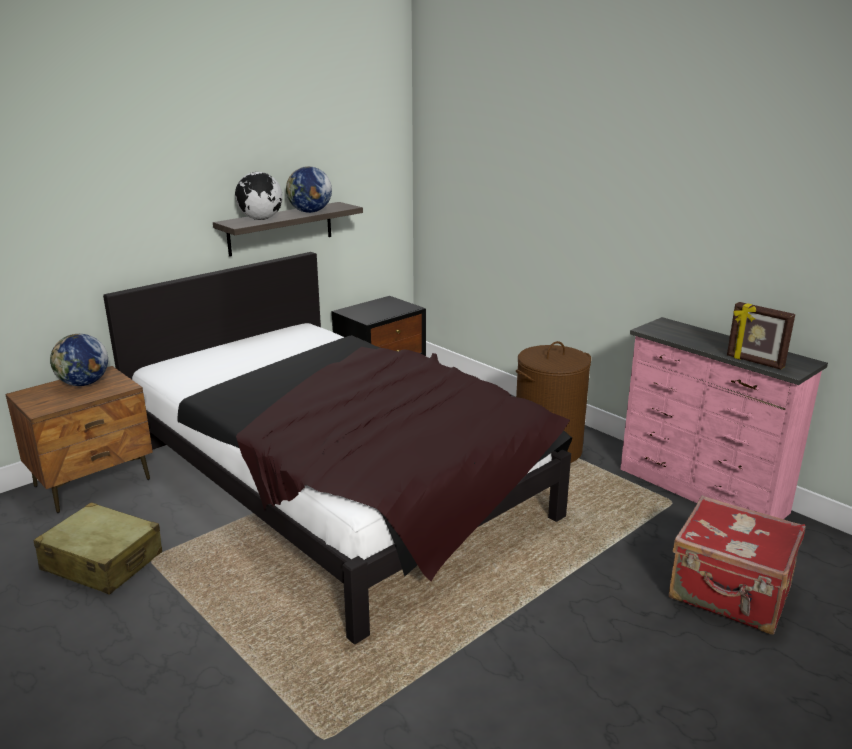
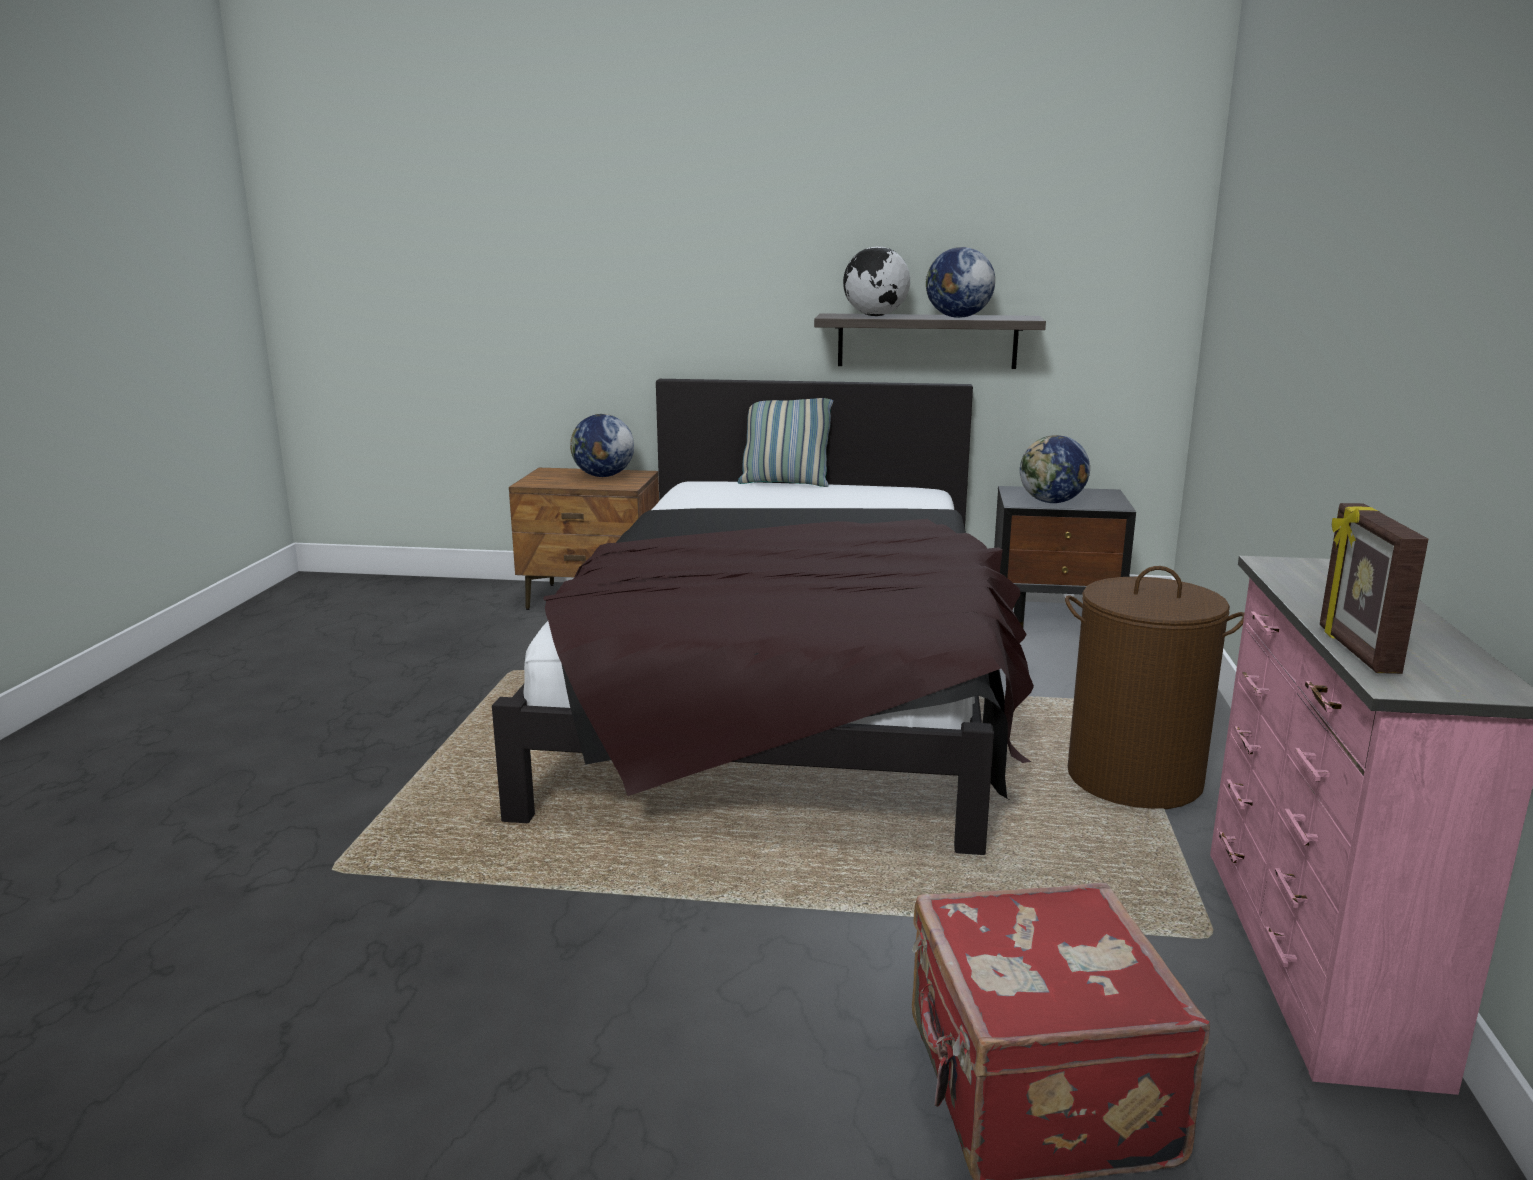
camera: 50 degrees right, 5 degrees down
beige suitcase [34,502,162,595] -> none
none -> pillow [737,398,833,487]
none -> globe [1020,435,1090,503]

